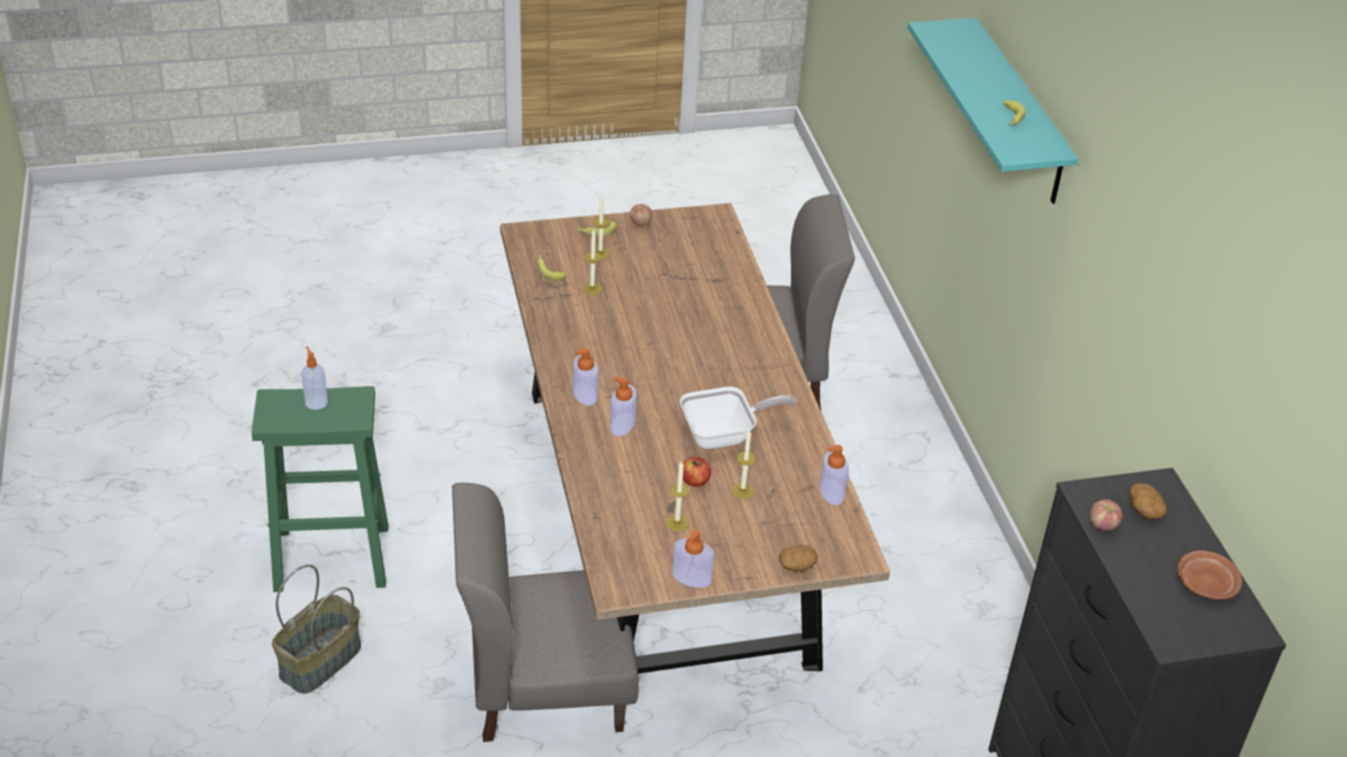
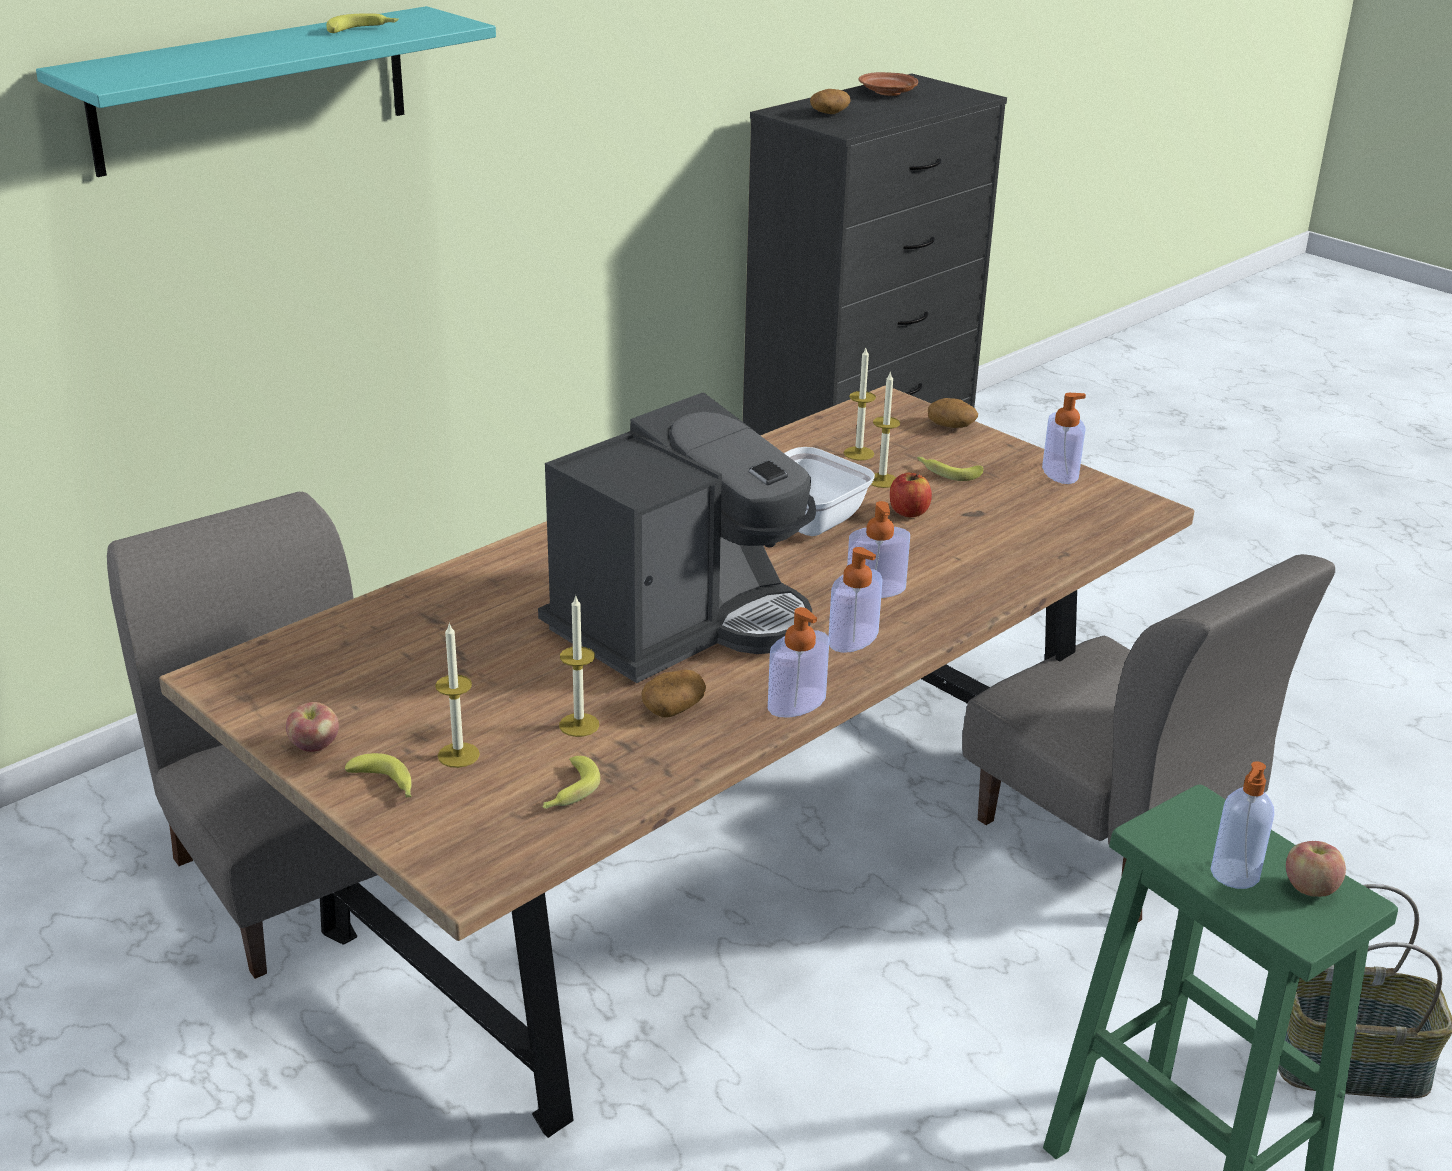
camera: 120 degrees left, 10 degrees down
candle [666,461,689,532] -> candle moved to [844,348,876,461]
soap dispenser [820,445,849,505] -> soap dispenser moved to [768,607,829,718]
apple [1090,499,1122,531] -> apple moved to [1286,841,1346,897]
none -> coffee machine [538,392,816,683]
none -> potato [641,669,706,718]
none -> banana [917,457,983,481]

